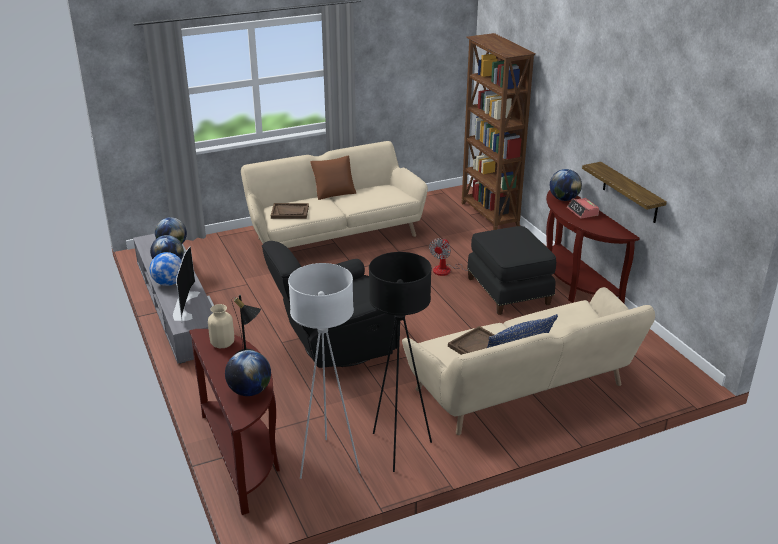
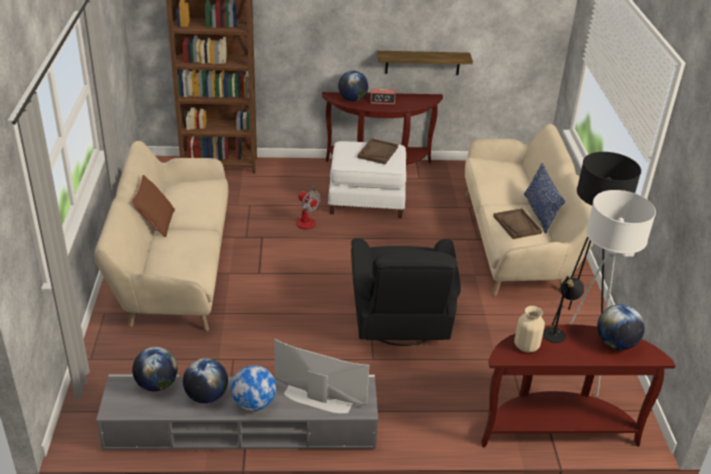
camera: 70 degrees left, 5 degrees up
brown tray [271,203,309,219] -> brown tray moved to [358,138,398,164]
black ottoman [467,226,556,315] -> white ottoman [328,141,406,218]

